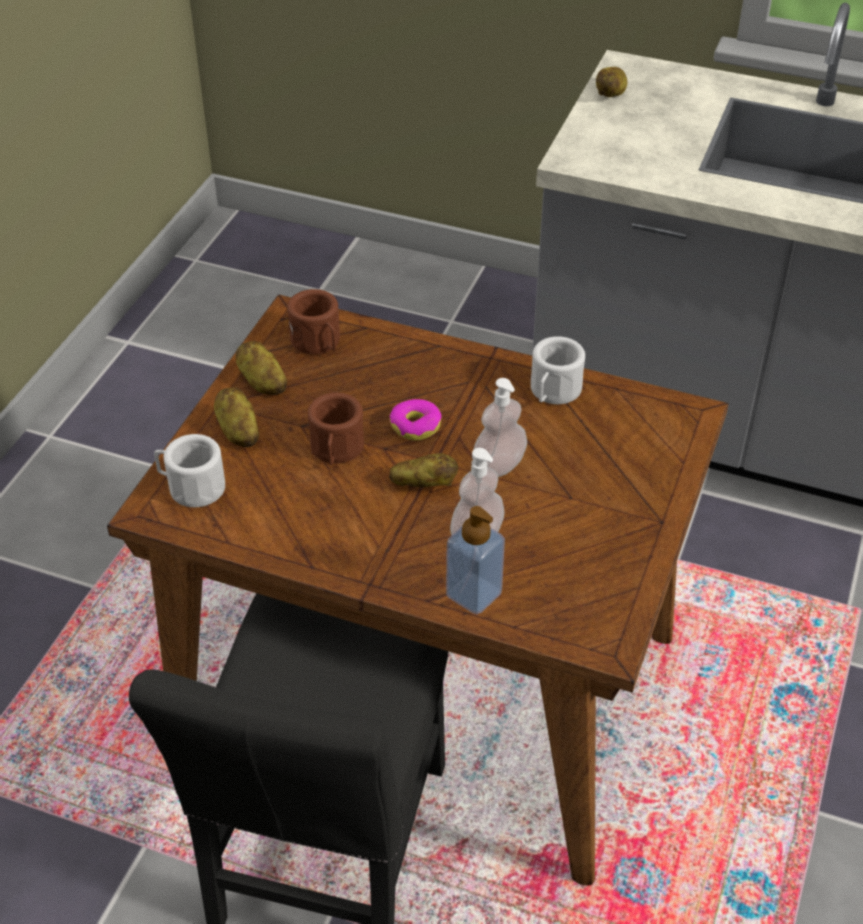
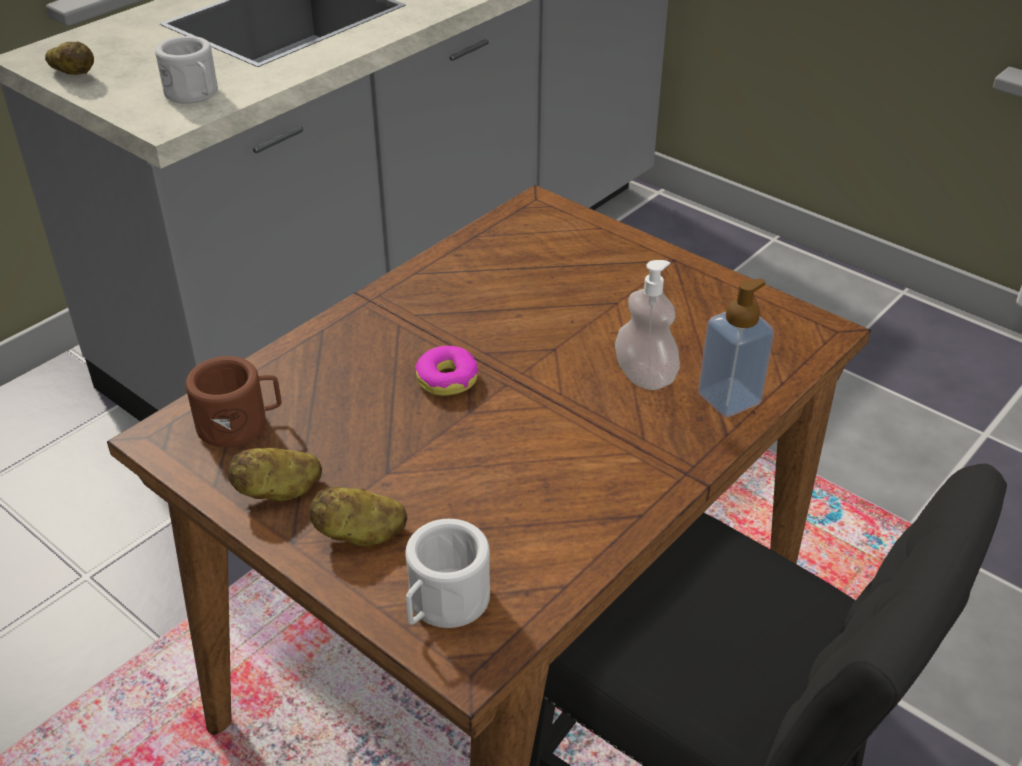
camera: 70 degrees left, 5 degrees down
brown mug [308,392,364,465] -> none
potato [389,453,458,487] -> none
soap dispenser [472,378,527,477] -> none
white mug [531,336,585,404] -> white mug moved to [155,36,218,104]

